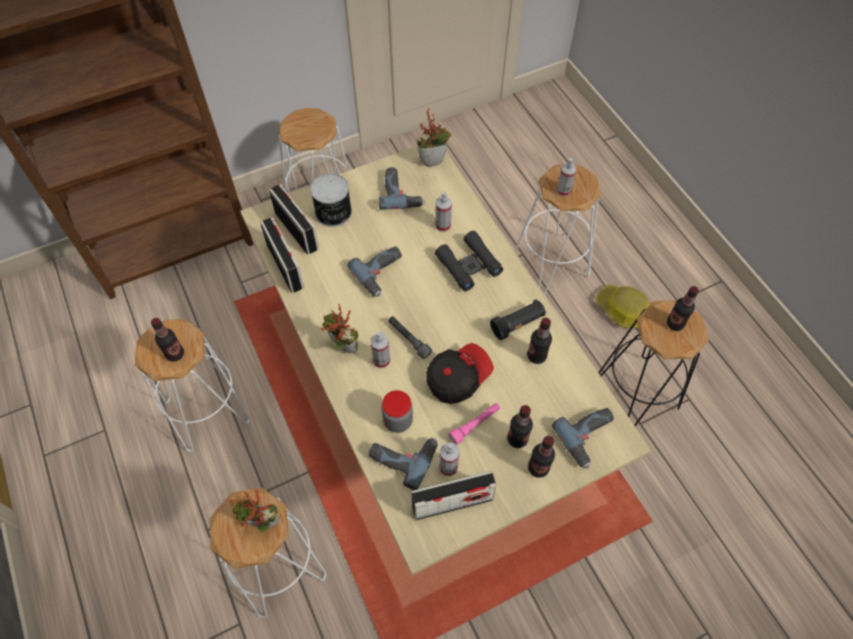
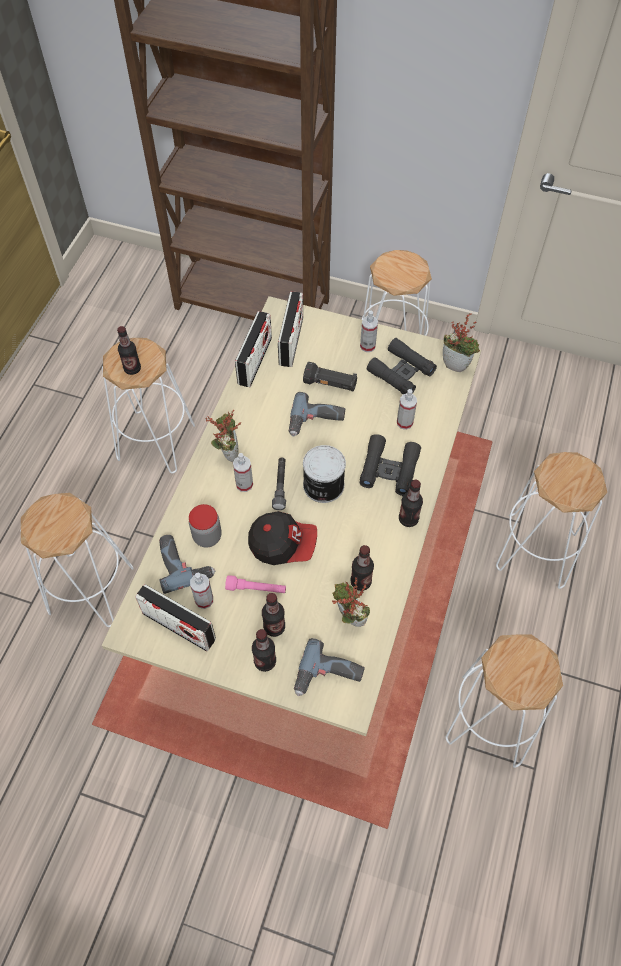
camera: 45 degrees right, 0 degrees up
potted plant [232,490,280,533] -> potted plant moved to [332,577,370,627]
can [310,173,352,227] -> can moved to [303,445,346,503]
power drill [379,167,425,210] -> black binoculars [367,338,437,394]
black flashlight [490,299,546,340] -> black flashlight moved to [303,362,357,391]
spray bottle [557,158,576,197] -> spray bottle moved to [360,311,378,352]
hard hat [595,285,650,328] -> none
black stool [598,300,708,427] -> white stool [446,634,563,768]
bottle [667,286,699,331] -> bottle moved to [399,480,423,527]

